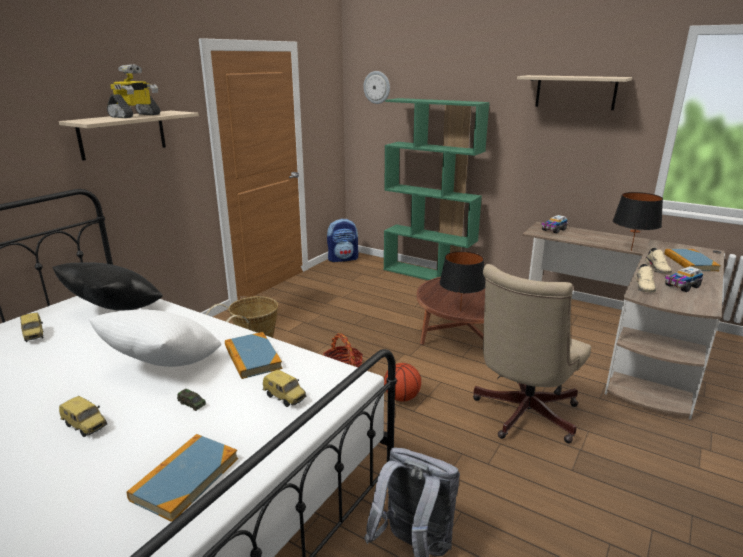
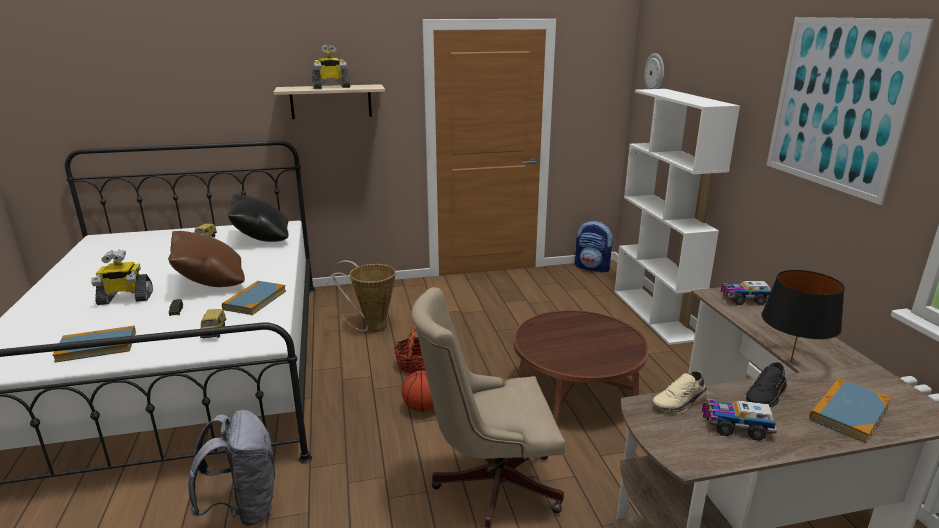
camera: 45 degrees right, 0 degrees up
toy car [59,396,107,437] -> toy robot [91,249,153,305]
white pillow [88,309,221,367] -> brown pillow [168,231,245,287]
green bookcase [384,98,490,280] -> white bookcase [615,89,740,345]
black table lamp [439,251,485,311] -> none
shelf [517,75,632,110] -> picture [767,17,934,205]
beige shoe [645,248,672,273] -> black shoe [746,362,787,407]

